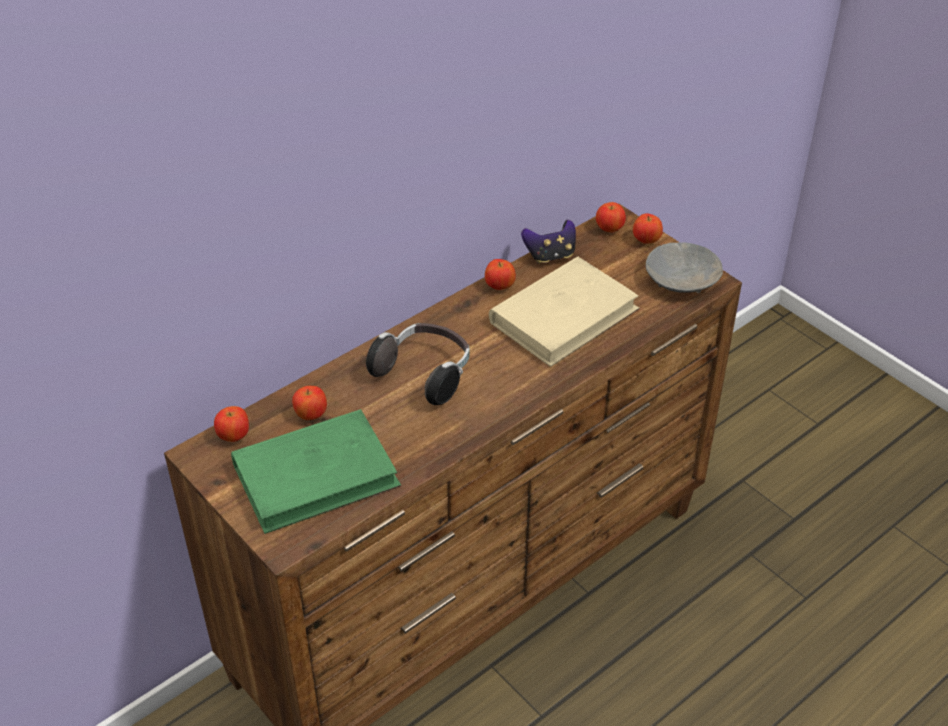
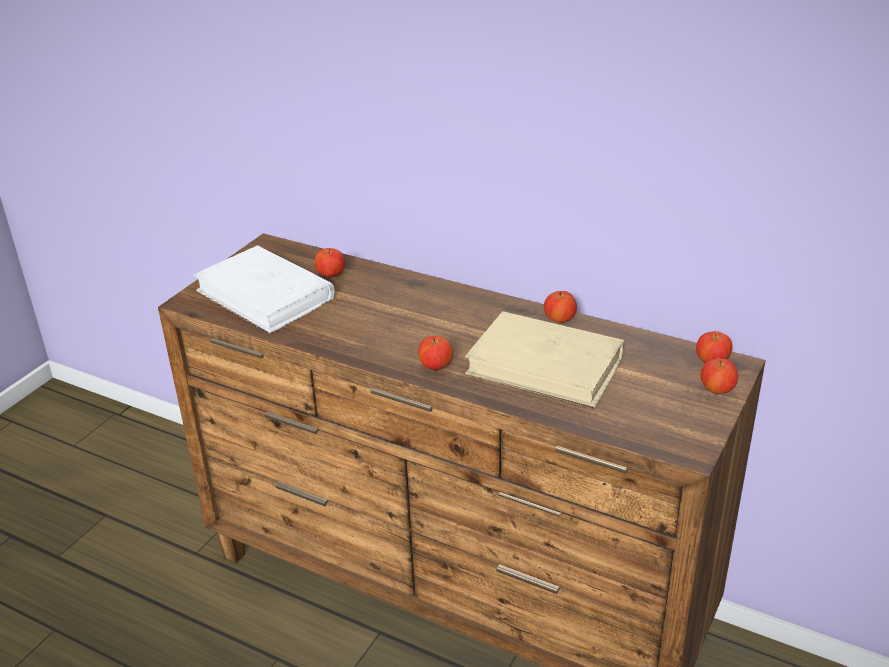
camera: 70 degrees right, 10 degrees down
apple [214,406,249,442] -> apple moved to [418,336,453,370]
green book [231,409,401,534] -> white book [193,245,335,333]
headphones [366,323,470,405] -> none
game controller [521,220,576,264] -> none
grey bowl [646,242,723,293] -> none

